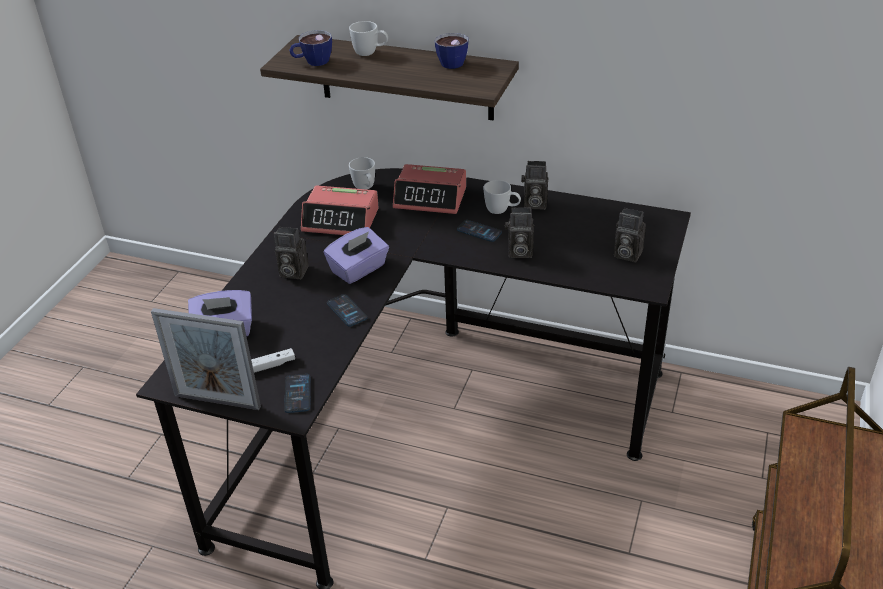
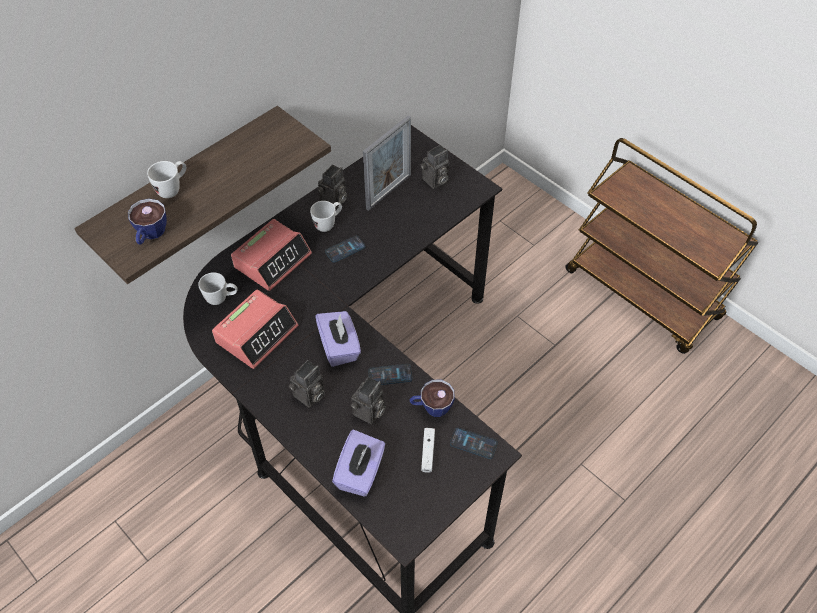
camera: 65 degrees left, 15 degrees up
picture frame [151,308,261,410] -> picture frame moved to [363,115,411,211]
cup [435,33,469,69] -> cup moved to [410,380,455,417]
camera [505,207,534,258] -> camera moved to [351,377,386,424]

